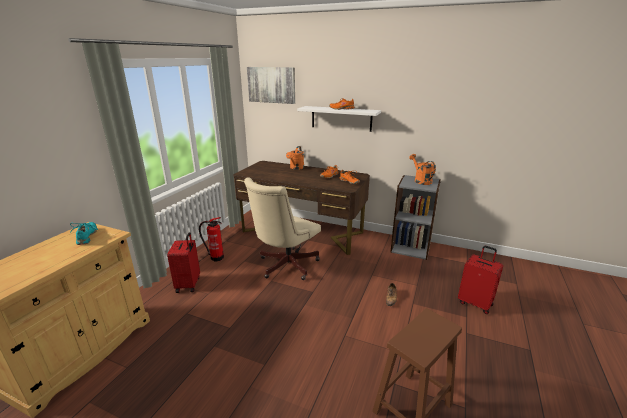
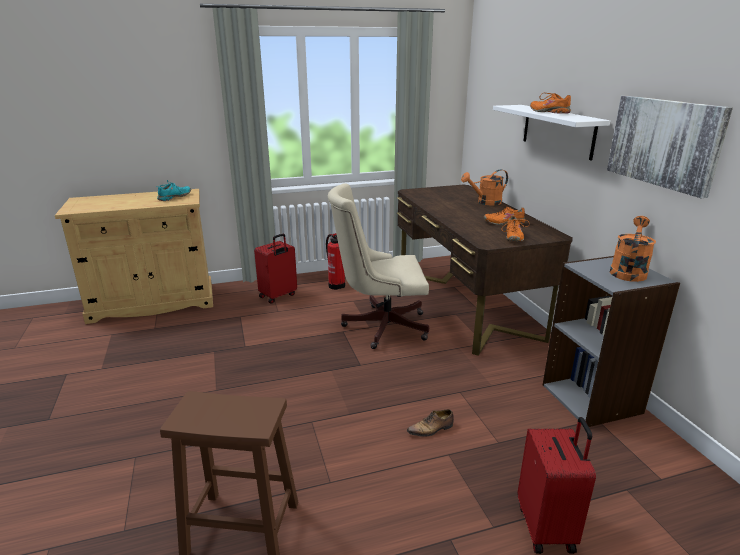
camera: 50 degrees right, 0 degrees up
picture [247,67,295,104] -> picture moved to [607,96,733,198]

